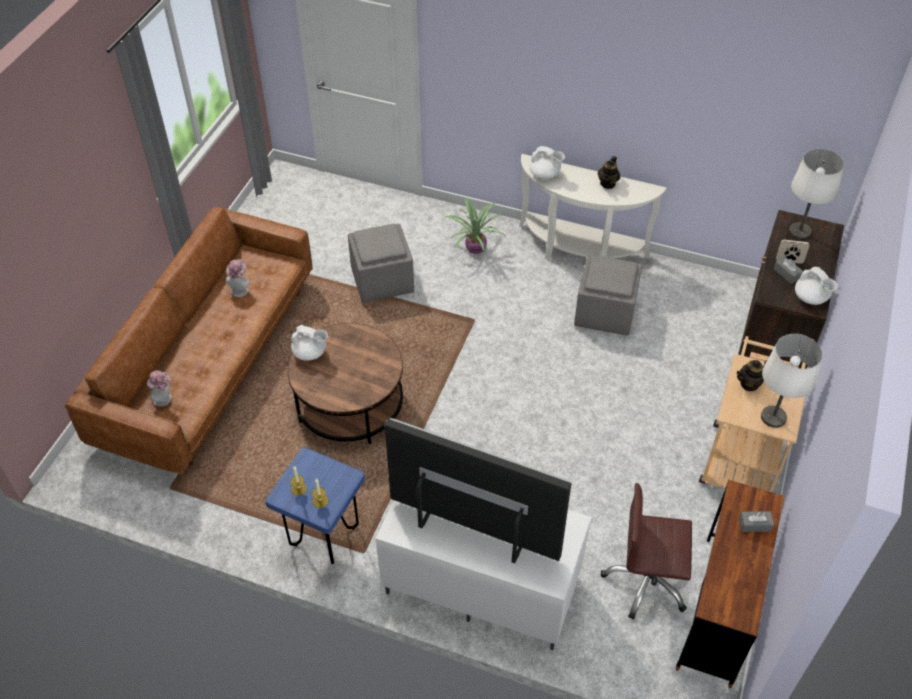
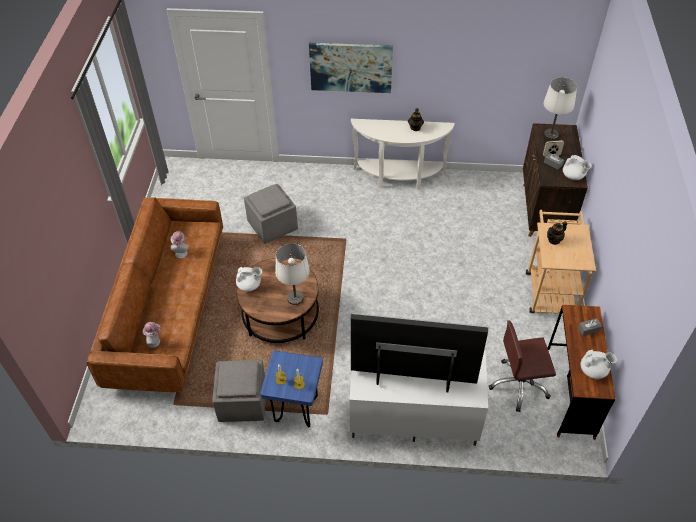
camera: 15 degrees left, 0 degrees up
potted plant [443,198,507,254] -> none
white teapot [529,146,565,179] -> white teapot moved to [581,350,617,379]
grey ottoman [574,255,642,335] -> grey ottoman moved to [212,360,266,422]
white table lamp [761,334,823,428] -> white table lamp moved to [275,243,310,305]
none -> picture [309,43,393,93]

